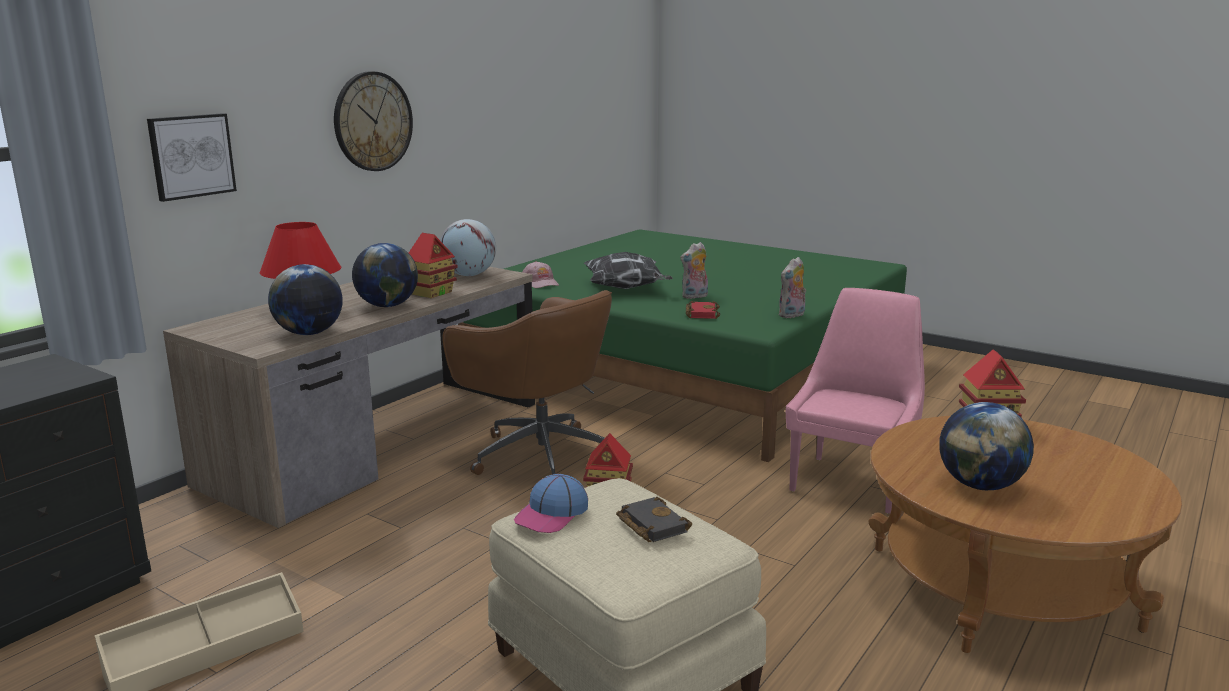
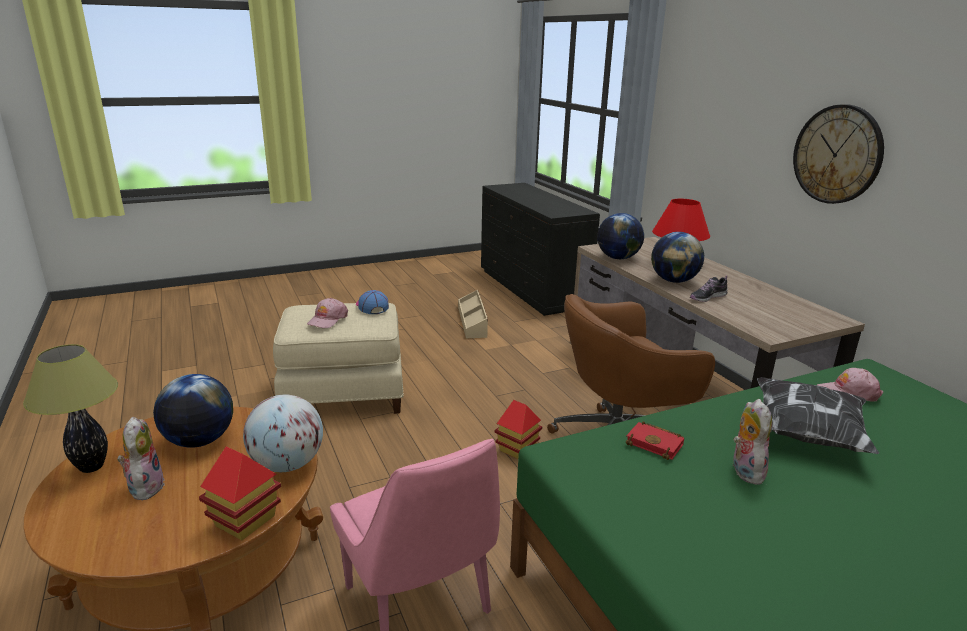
camera: 120 degrees right, 5 degrees up
picture [147,113,237,202] -> none
toy house [409,233,458,298] -> shoe [690,276,728,302]
globe [440,219,496,276] -> globe moved to [243,395,323,472]
black book [616,497,692,542] -> pink cap [307,298,348,328]
plush toy [778,257,806,318] -> plush toy moved to [117,417,165,500]
none -> table lamp [23,344,118,473]

